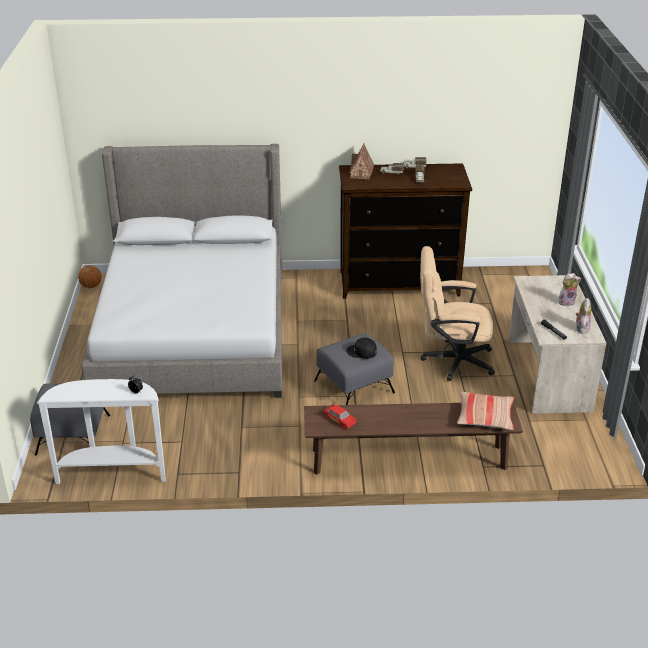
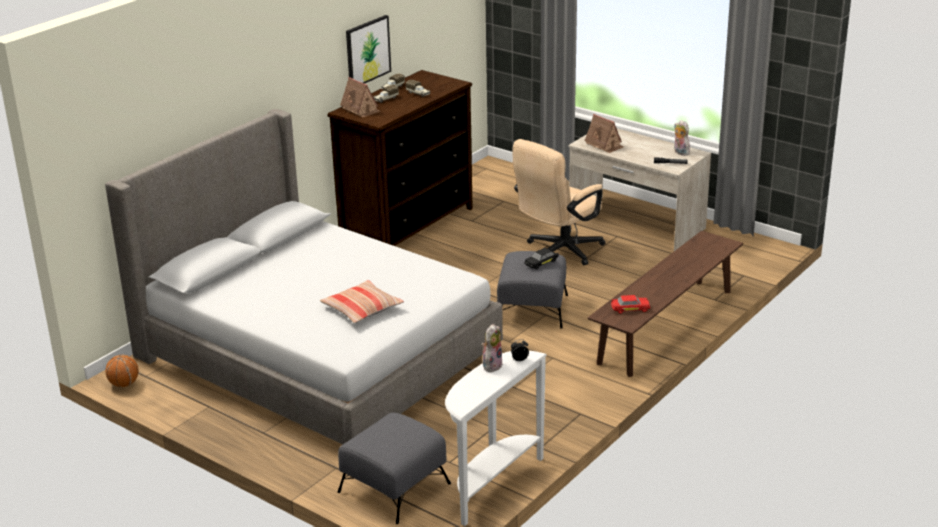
camera: 50 degrees left, 5 degrees down
black cap [346,338,377,359] -> black toy car [524,248,559,270]
pillow [457,391,514,430] -> pillow moved to [320,280,404,323]
plush toy [558,273,581,306] -> plush toy moved to [481,324,503,372]
none -> picture [346,15,391,84]
none -> toy house [584,114,624,153]

